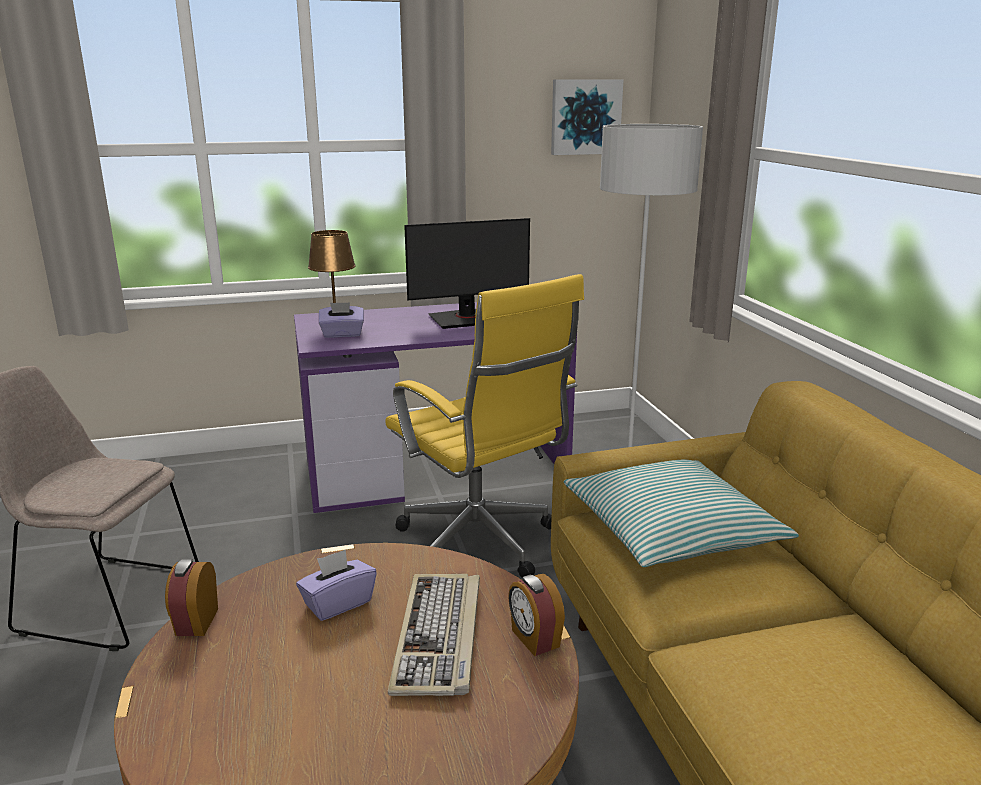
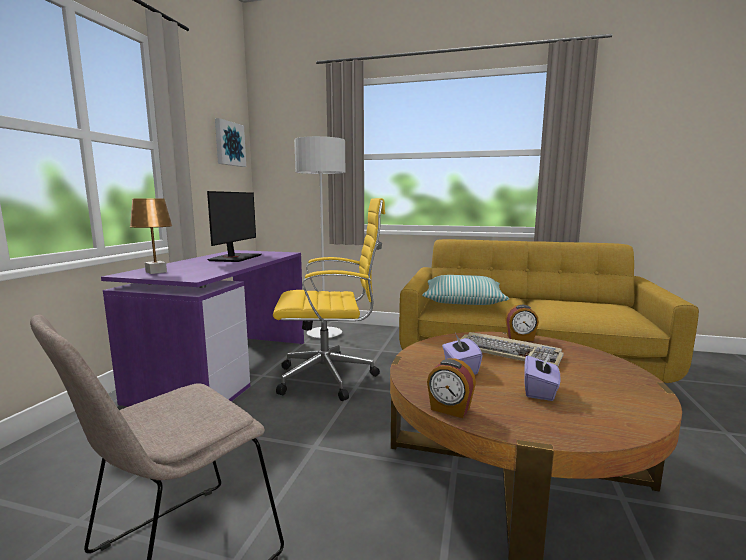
camera: 60 degrees left, 10 degrees down
purple tissue box [319,302,364,338] -> purple tissue box moved to [524,353,560,401]

